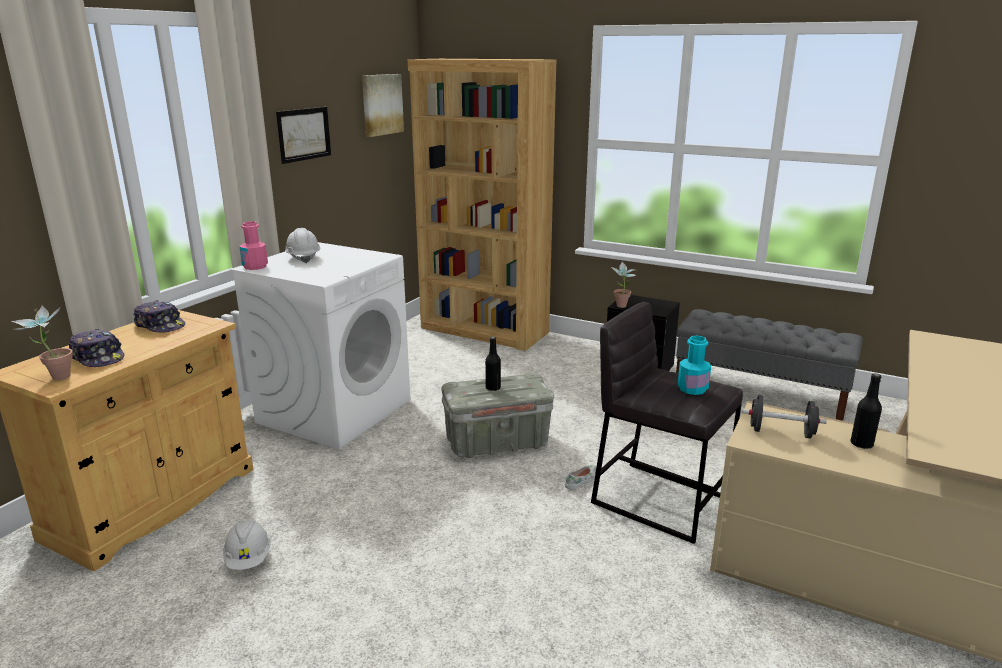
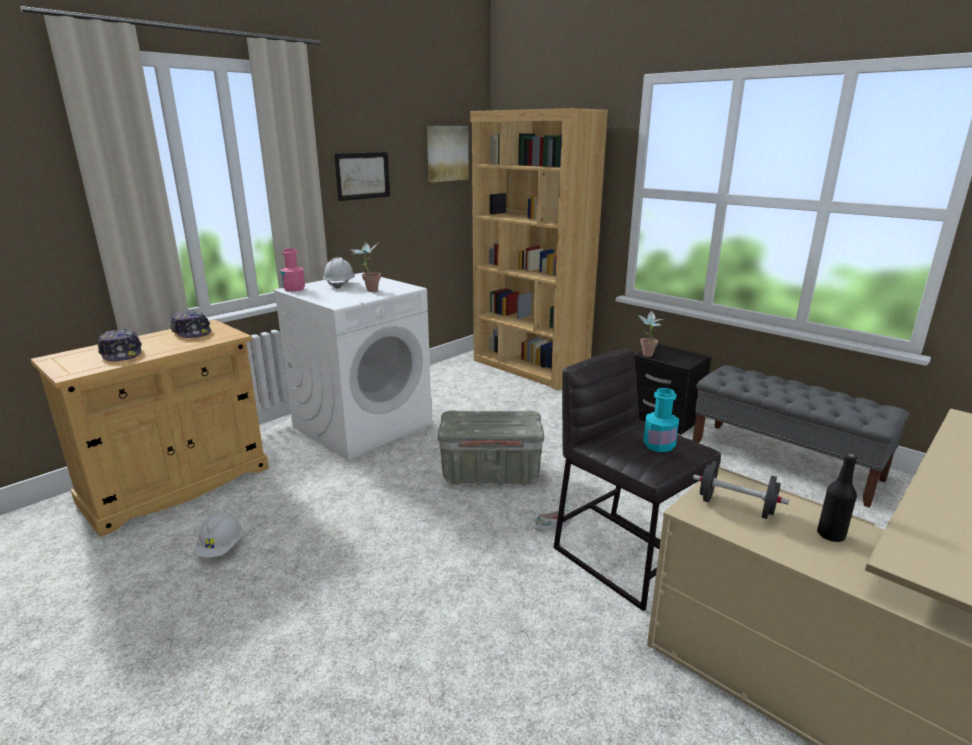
camera: 15 degrees right, 0 degrees up
potted plant [11,306,72,380] -> potted plant moved to [350,242,381,292]
black bottle [485,336,501,391] -> none

